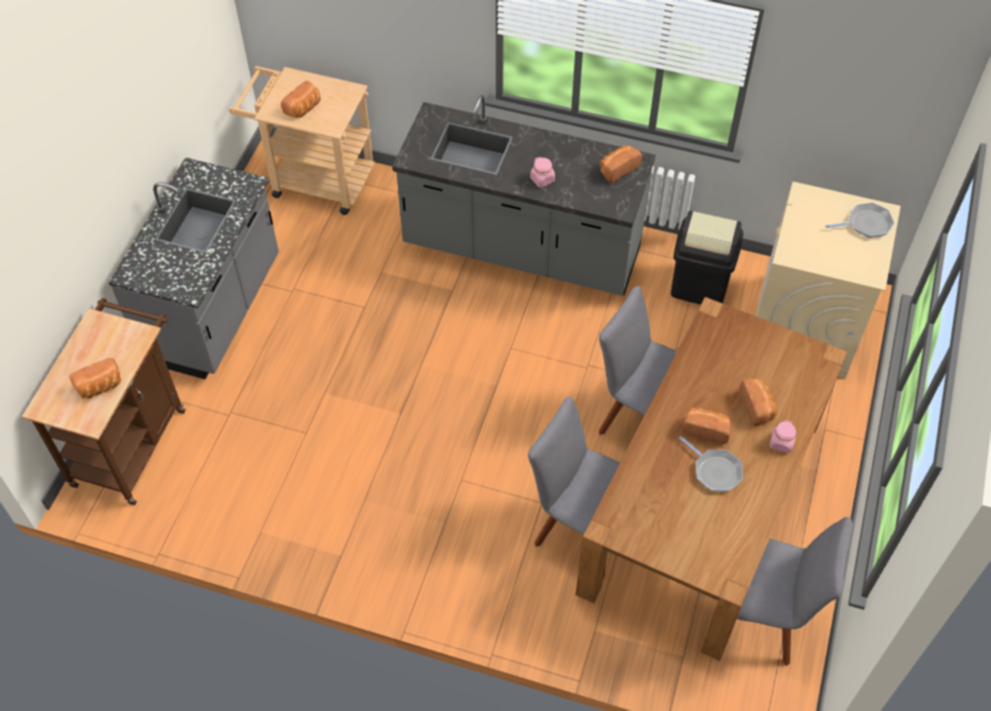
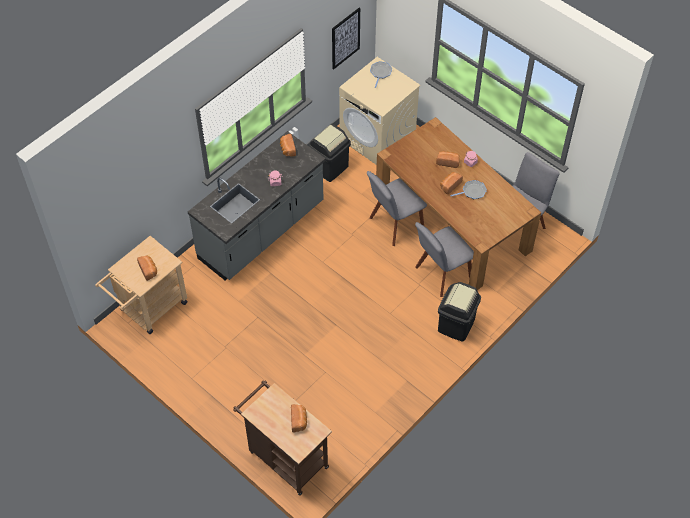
camera: 65 degrees left, 0 degrees up
grey counter [108,157,279,379] -> none
none -> picture [332,8,360,70]
none -> black trash can [438,282,481,342]

